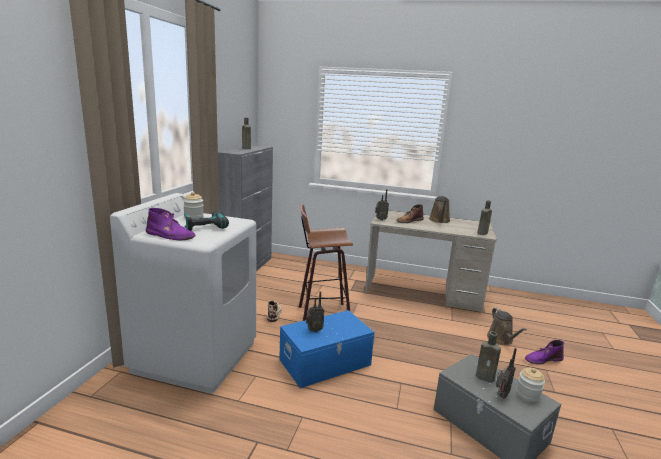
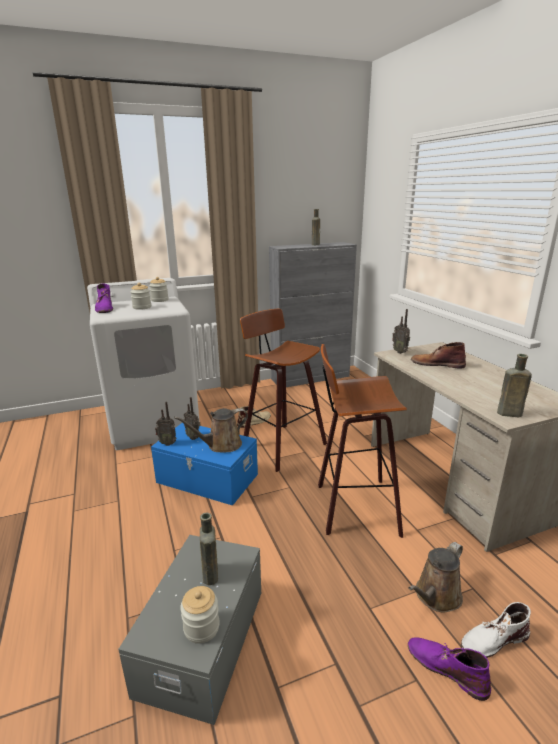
camera: 55 degrees right, 5 degrees up
power drill [184,211,229,231] -> jar [130,283,151,310]
brown watering can [429,196,450,223] -> brown watering can moved to [174,408,248,452]
radio [496,348,517,398] -> radio moved to [155,401,176,446]
none -> stool [318,344,407,538]
none -> white boot [461,602,531,658]

